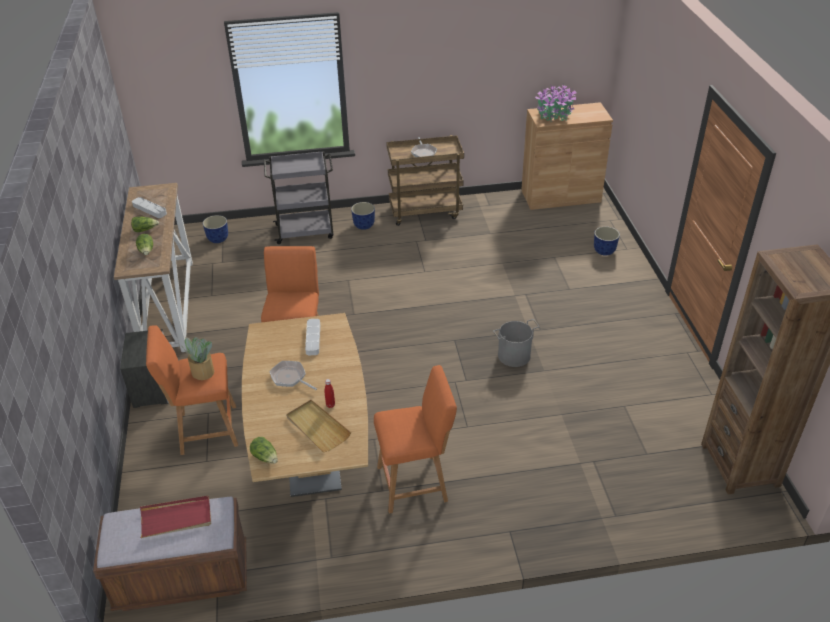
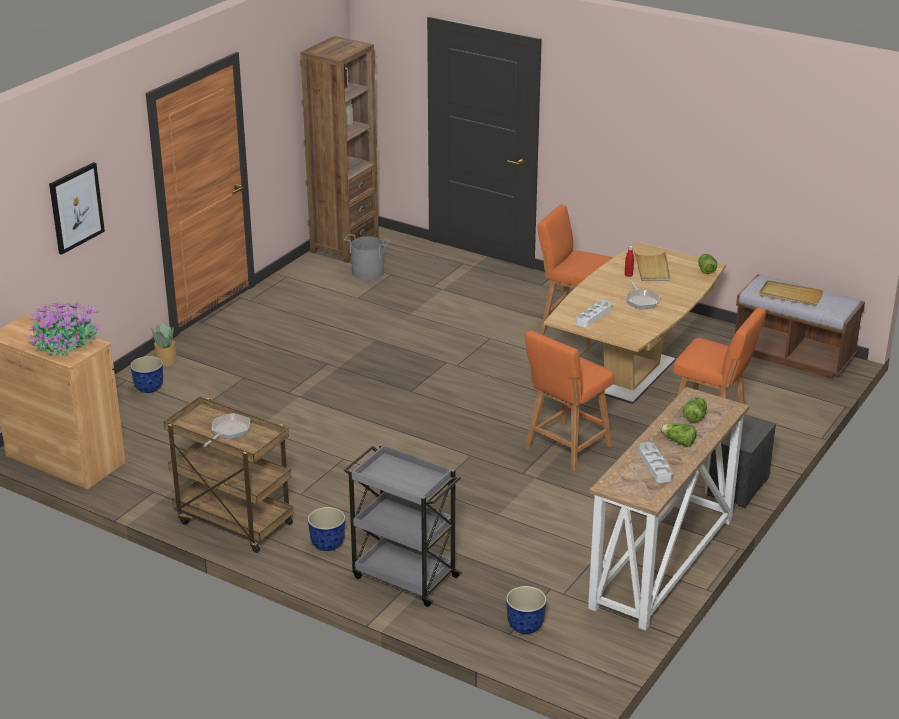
camera: 140 degrees left, 10 degrees down
red tray [140,496,211,538] -> beige tray [759,280,824,306]
potted plant [181,337,214,380] -> potted plant moved to [151,323,177,367]
grey bucket [493,319,539,367] -> grey bucket moved to [344,234,390,280]
none -> picture [49,162,105,255]

